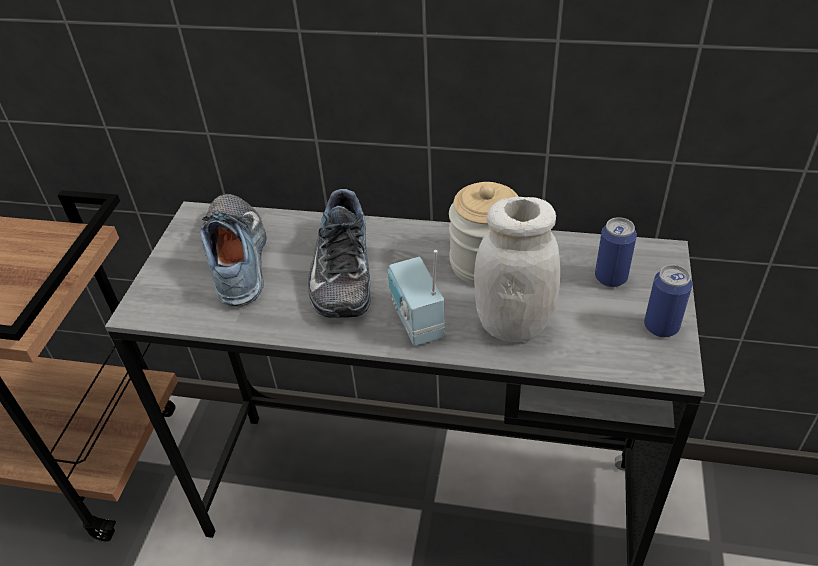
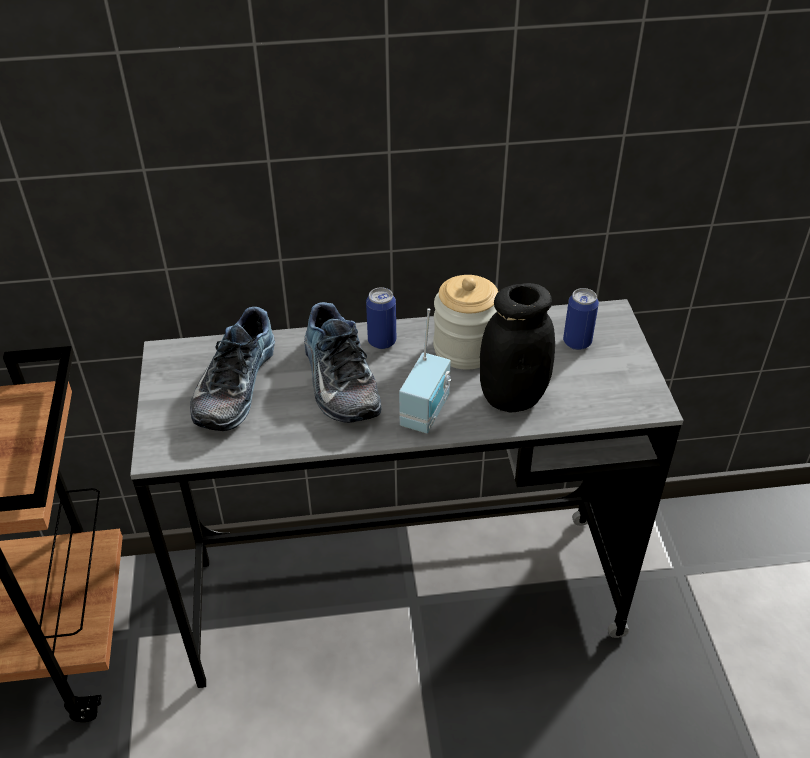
camera: 20 degrees left, 0 degrees up
shoe [200,194,267,307] -> shoe turned 135 degrees counterclockwise [190,307,275,431]
radio [388,250,445,346] -> radio turned 120 degrees counterclockwise [399,308,452,433]
white jar [474,197,560,342] -> black jar [480,283,555,412]
can [644,265,692,338] -> can moved to [366,287,396,349]

